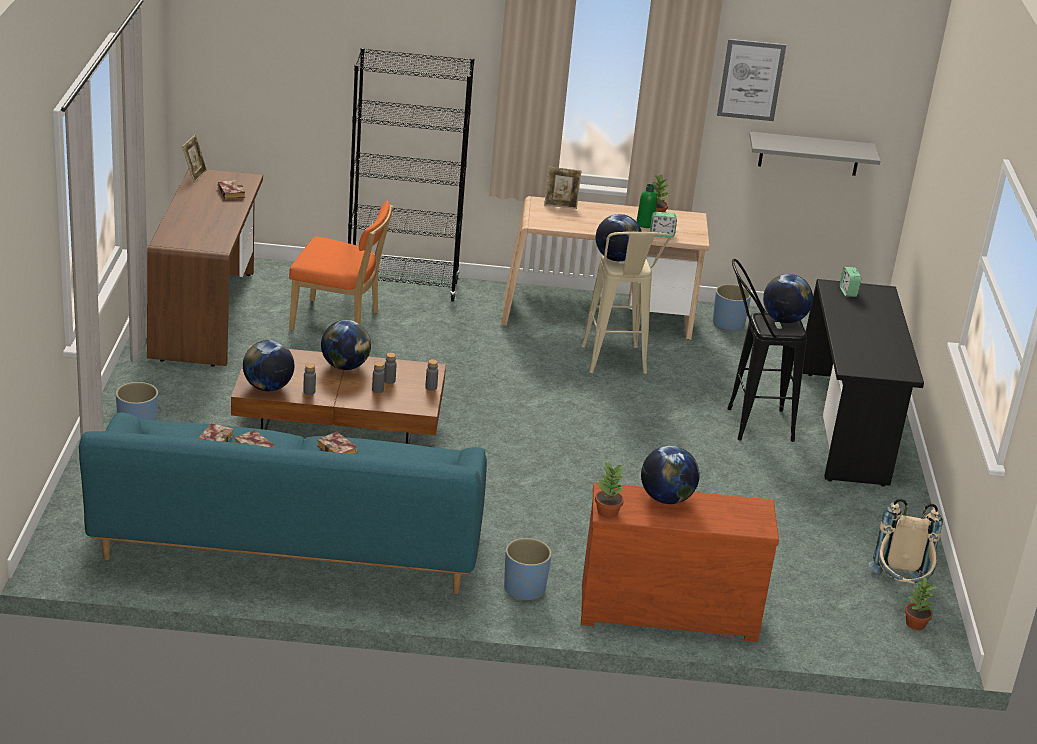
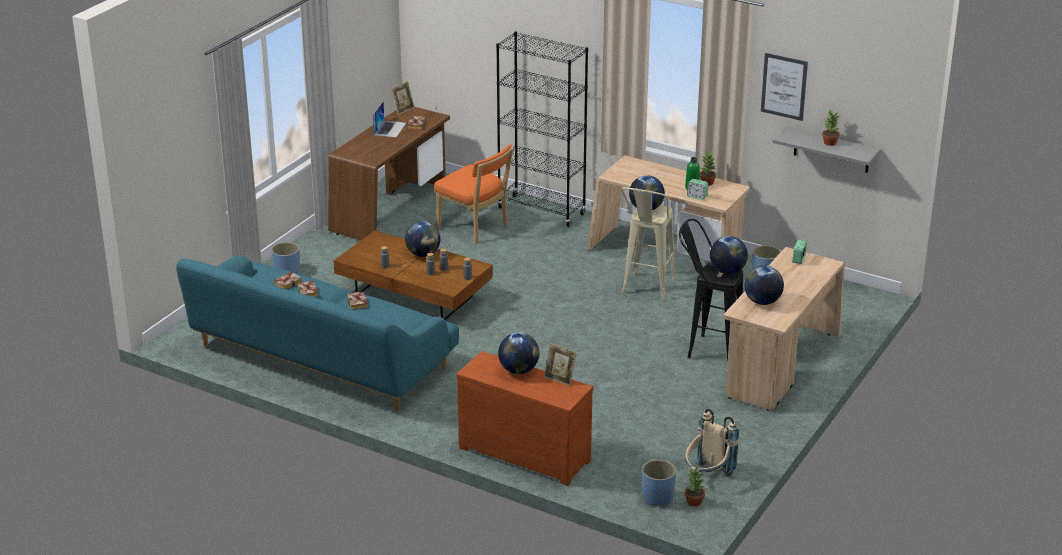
camera: 30 degrees right, 0 degrees up
globe [243,340,294,391] -> globe moved to [744,266,784,305]
blue planter [504,538,552,600] -> blue planter moved to [642,460,676,506]
picture frame [544,167,581,209] -> picture frame moved to [544,343,577,386]
potted plant [595,461,624,518] -> potted plant moved to [822,109,841,146]
black desk [802,279,924,487] -> beige desk [723,247,845,411]
none -> laptop [373,101,406,138]

